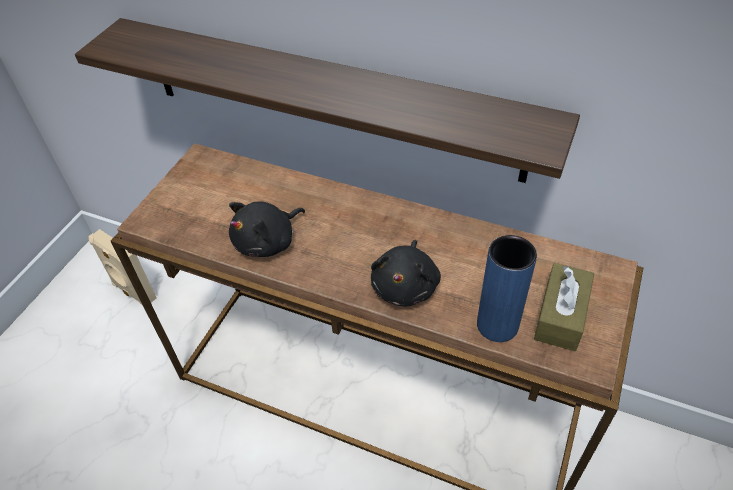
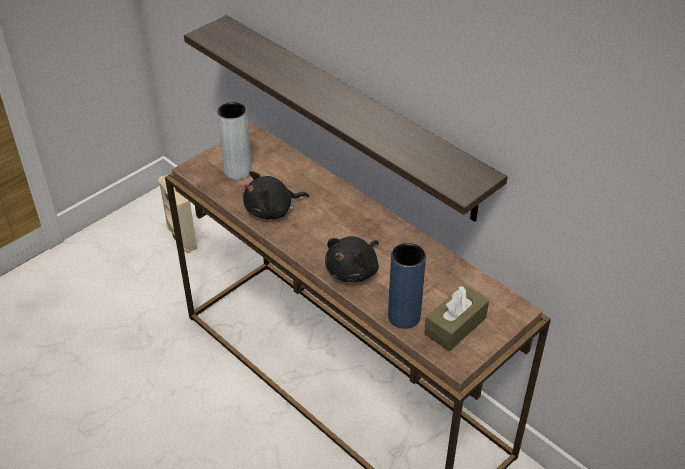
camera: 20 degrees right, 5 degrees down
none -> grey vase [217,102,252,180]

